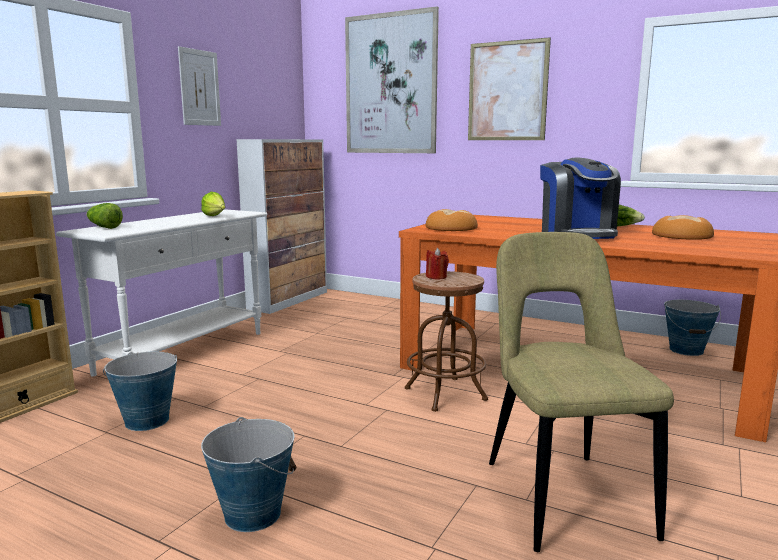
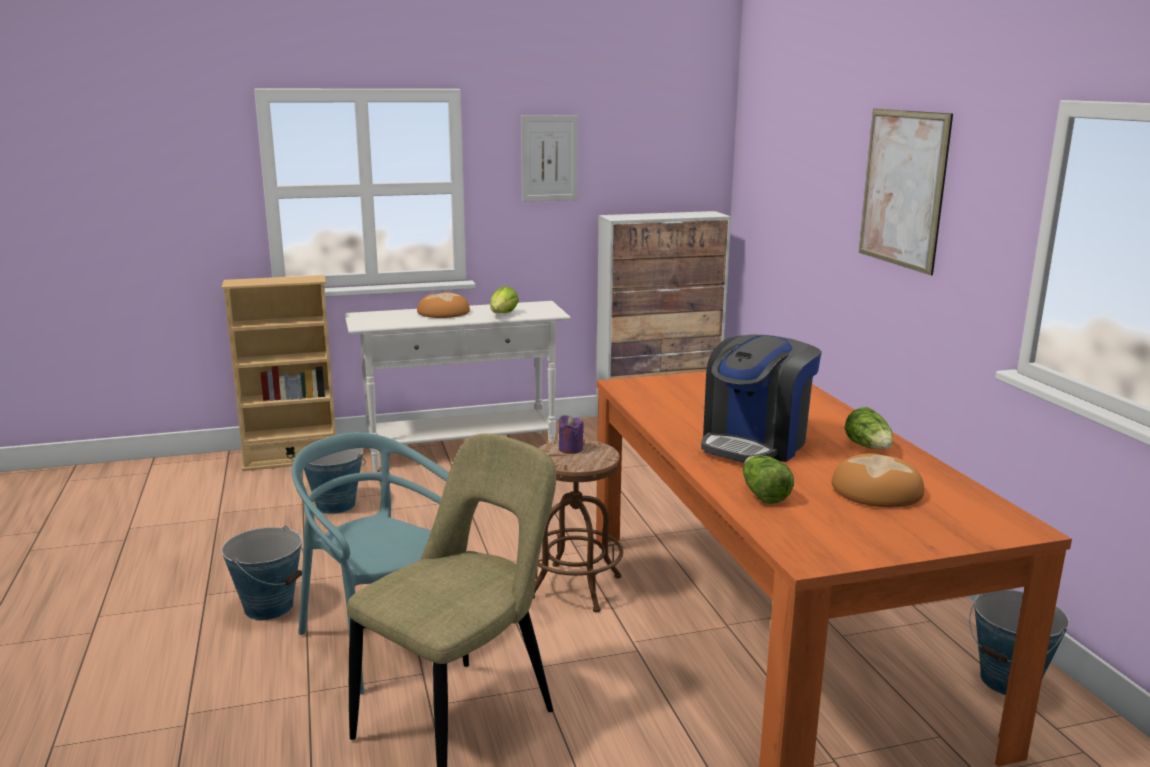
camera: 45 degrees right, 5 degrees up
lettuce [86,203,123,229] -> lettuce moved to [743,455,794,504]
picture [345,6,439,153] -> none
bread [426,209,478,231] -> bread moved to [417,292,470,318]
red candle [426,248,449,279] -> purple candle [559,415,584,454]
none -> turquoise chair [292,432,449,695]

